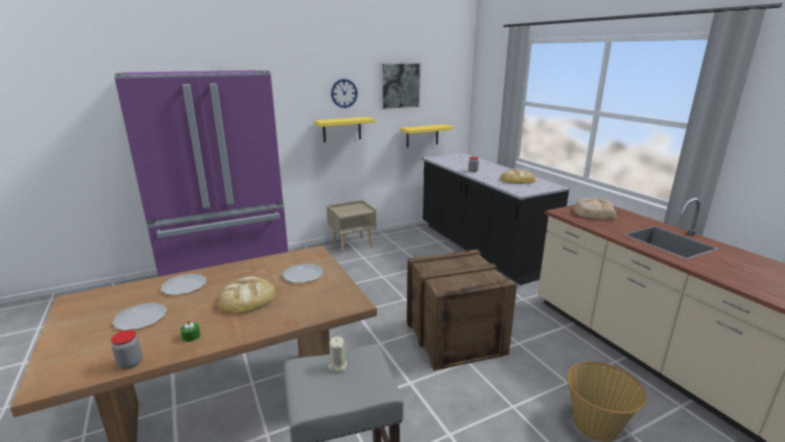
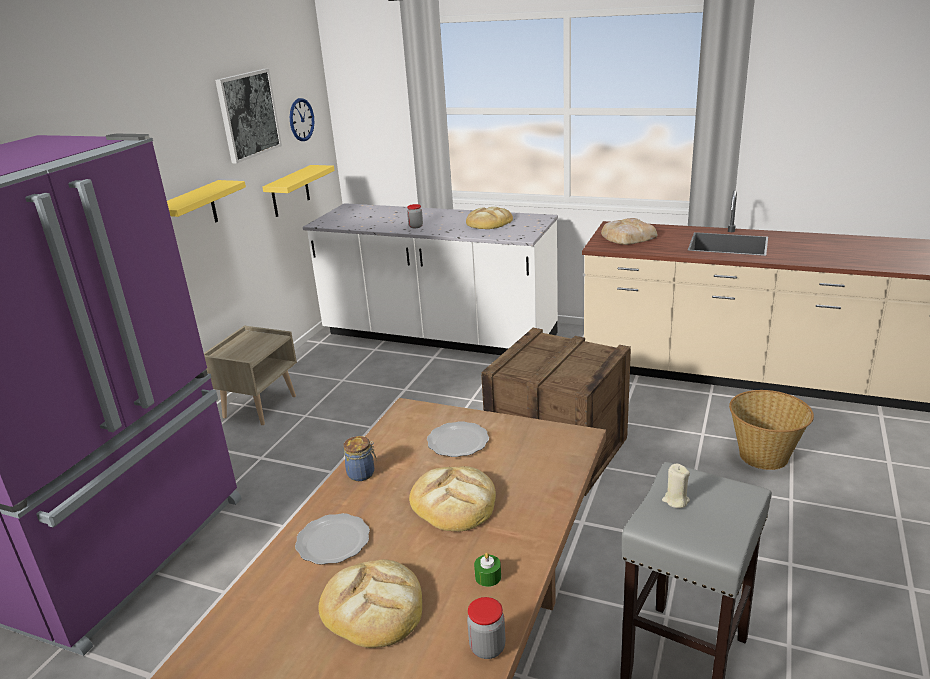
camera: 40 degrees left, 5 degrees up
plate [112,303,167,330] -> bread [319,559,422,648]
wall clock [331,79,358,108] -> wall clock moved to [290,98,314,141]
black counter [421,153,570,285] -> white counter [303,203,558,355]
none -> jar [343,436,377,481]

